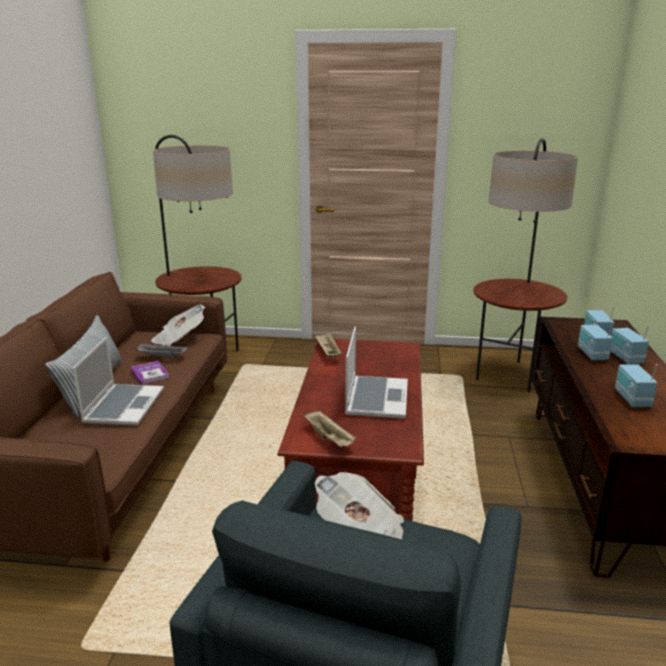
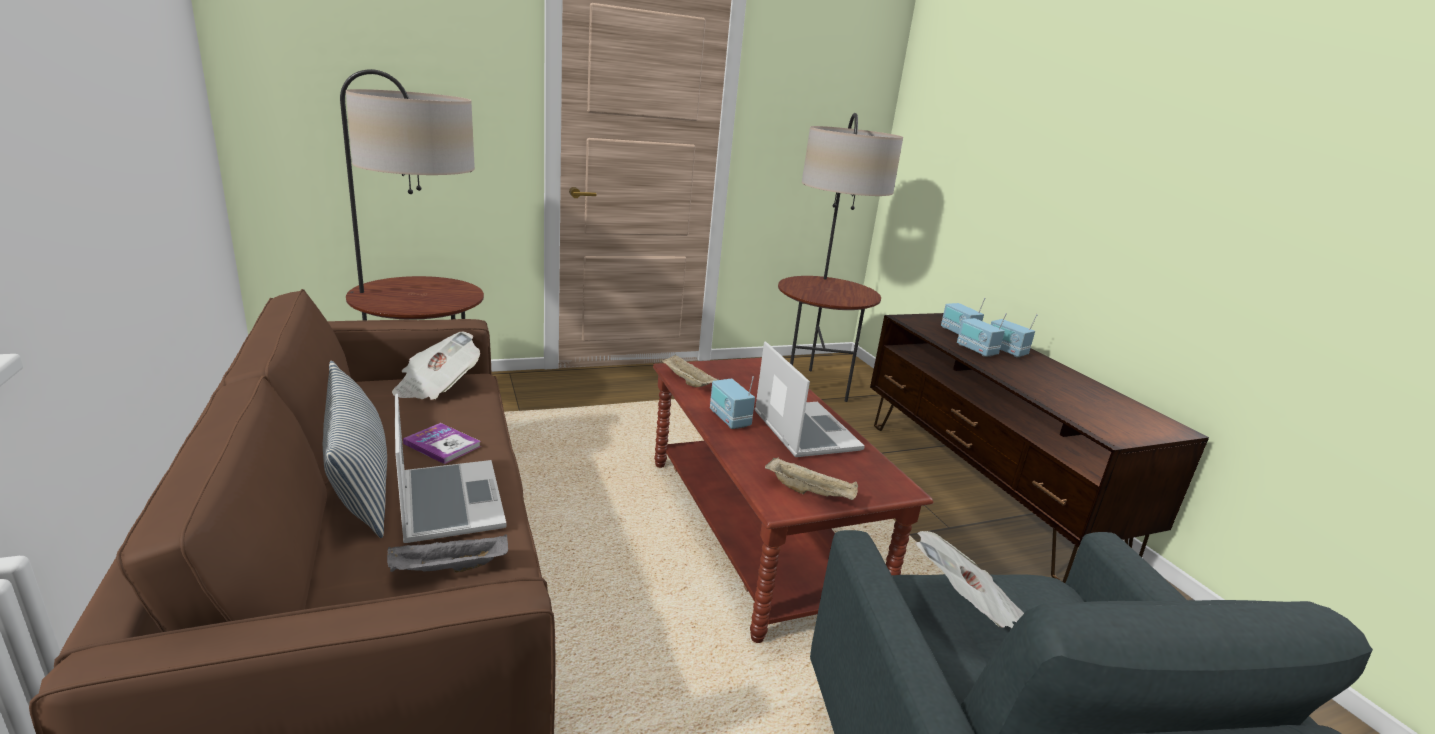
camera: 30 degrees left, 0 degrees up
grey tray [135,343,188,359] -> grey tray moved to [387,534,508,573]
radio [615,364,658,408] -> radio moved to [710,376,755,429]

